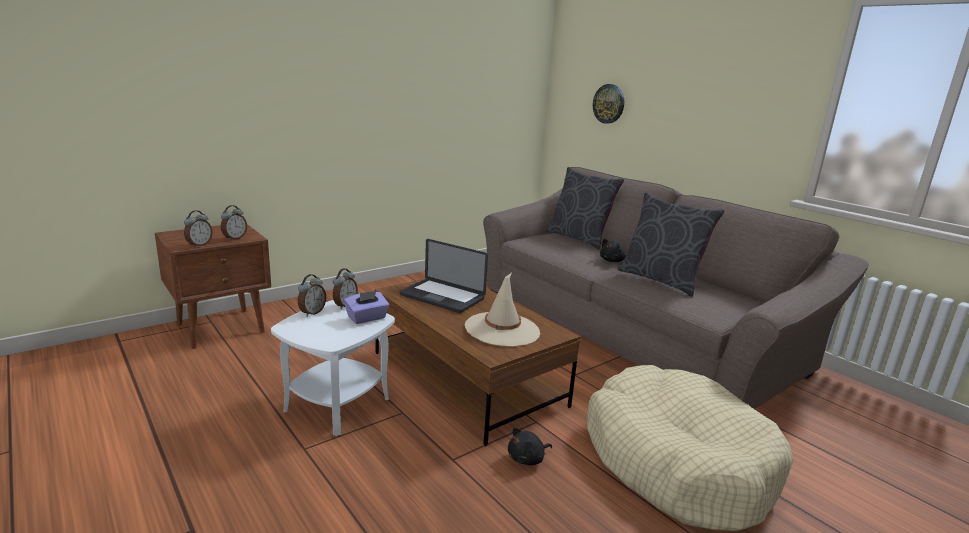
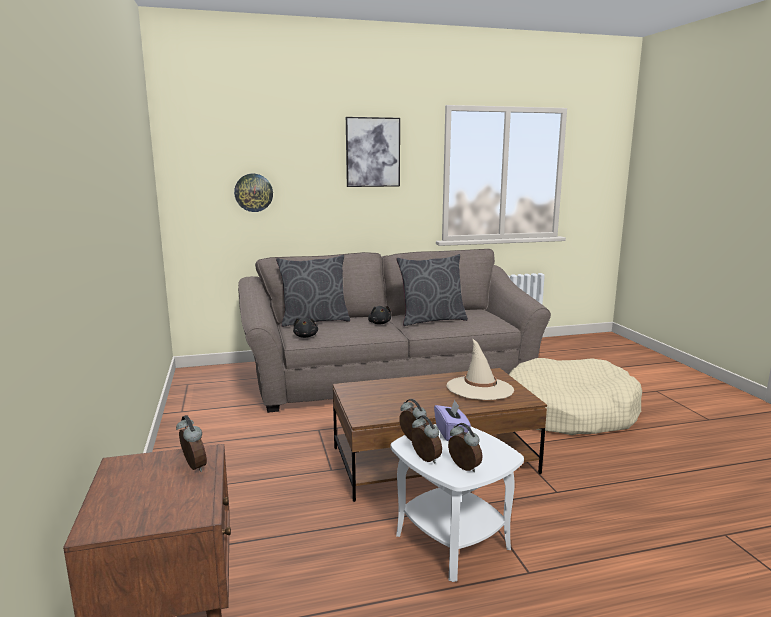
camera: 65 degrees left, 5 degrees down
alarm clock [184,210,213,248] -> alarm clock moved to [448,423,483,472]
laptop [400,239,488,313] -> none
black plush toy [508,427,552,465] -> black plush toy moved to [293,318,318,338]
none -> picture [346,117,400,187]

